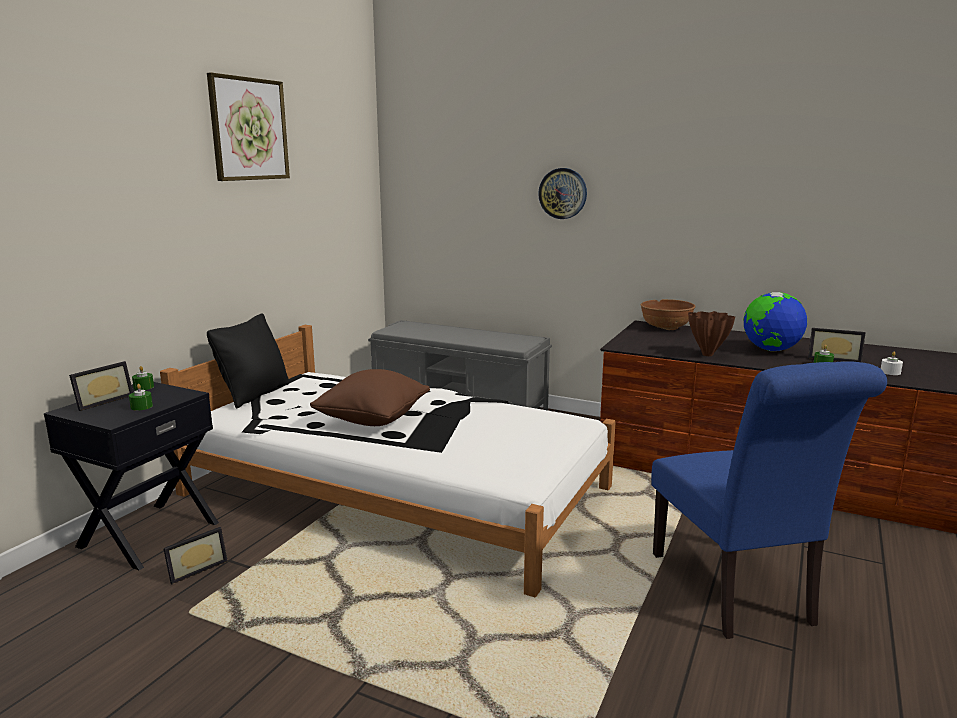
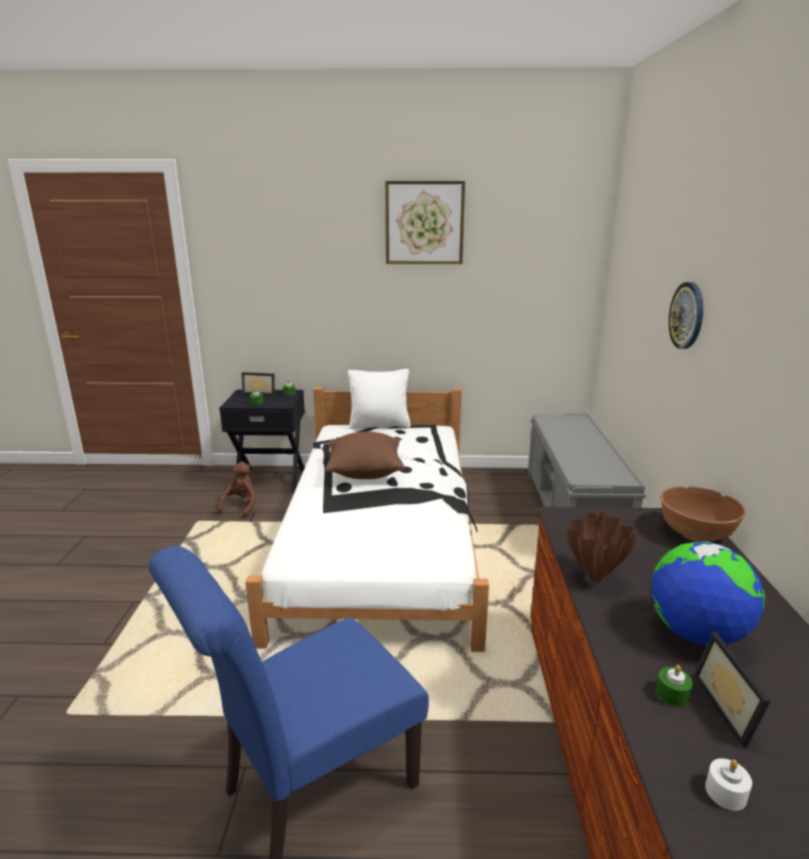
camera: 65 degrees right, 5 degrees up
picture frame [163,527,228,585] -> brown plush toy [218,462,256,518]
black pillow [207,313,290,408] -> white pillow [348,369,411,429]

